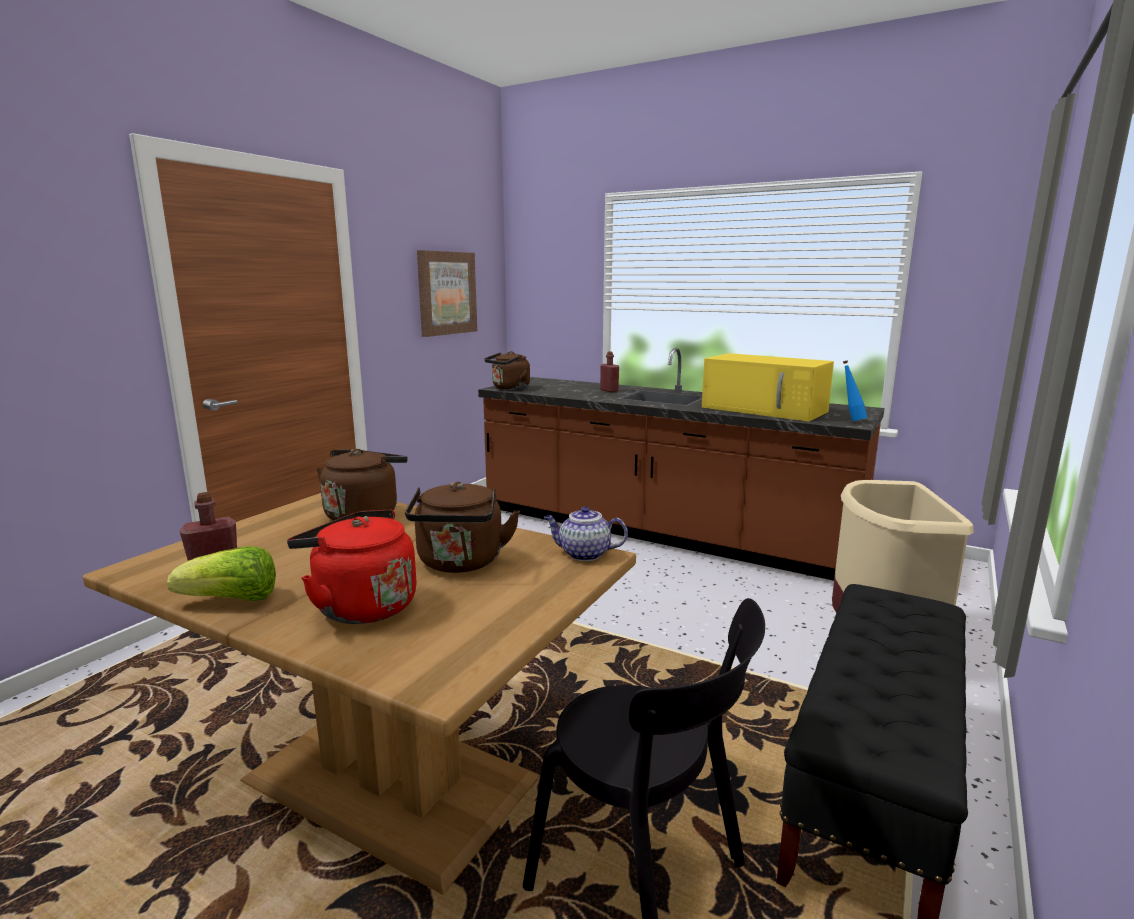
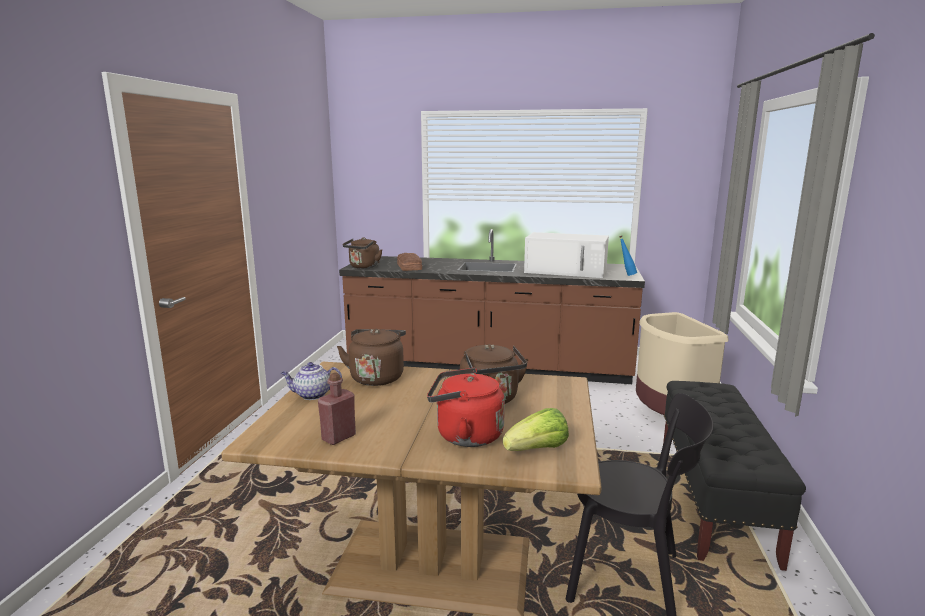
camera: 20 degrees left, 0 degrees up
lettuce [167,546,276,601] -> lettuce moved to [503,408,569,451]
picture [417,250,477,337] -> none
teapot [544,506,628,561] -> teapot moved to [281,362,342,400]
red bottle [600,351,619,392] -> none
yellow microwave [702,353,834,421] -> white microwave [524,232,609,278]
none -> bread [397,253,422,271]

